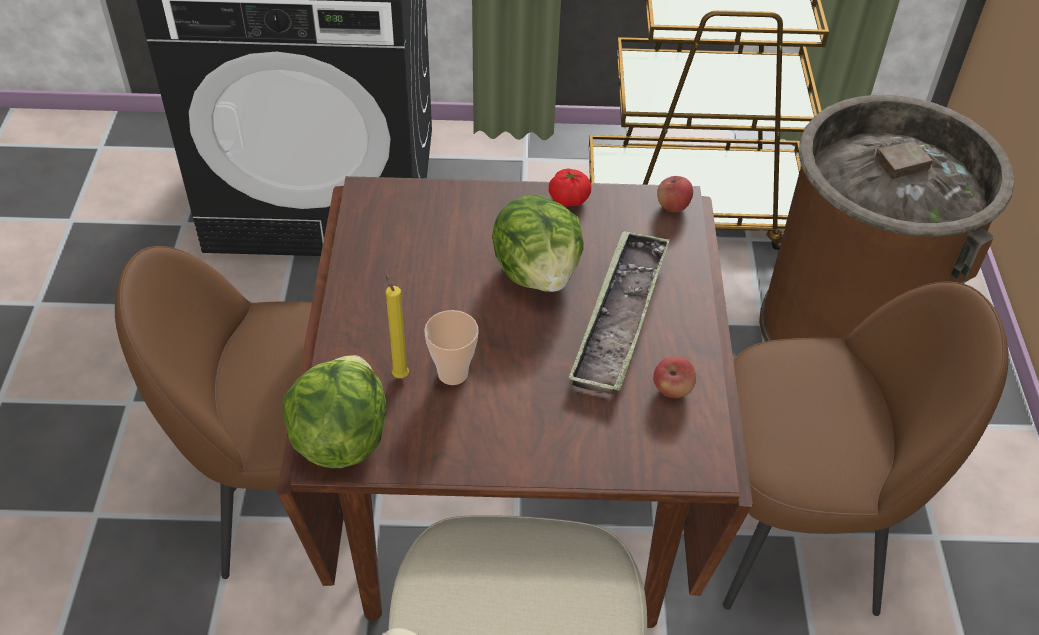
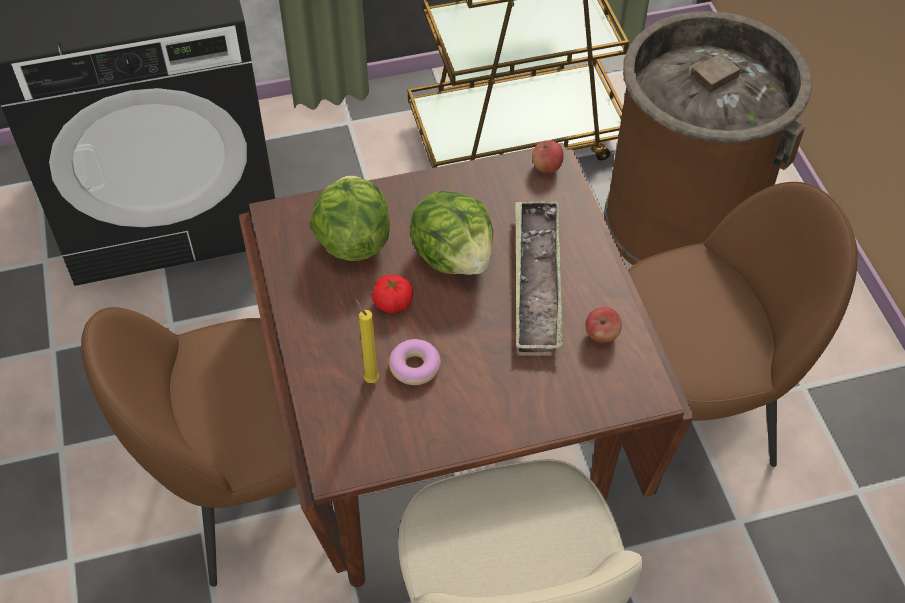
camera: 15 degrees left, 5 degrees up
lettuce [282,355,387,468] -> lettuce moved to [309,175,390,261]
cup [424,310,479,385] -> donut [389,339,441,385]
tomato [549,168,591,207] -> tomato moved to [372,275,414,313]

